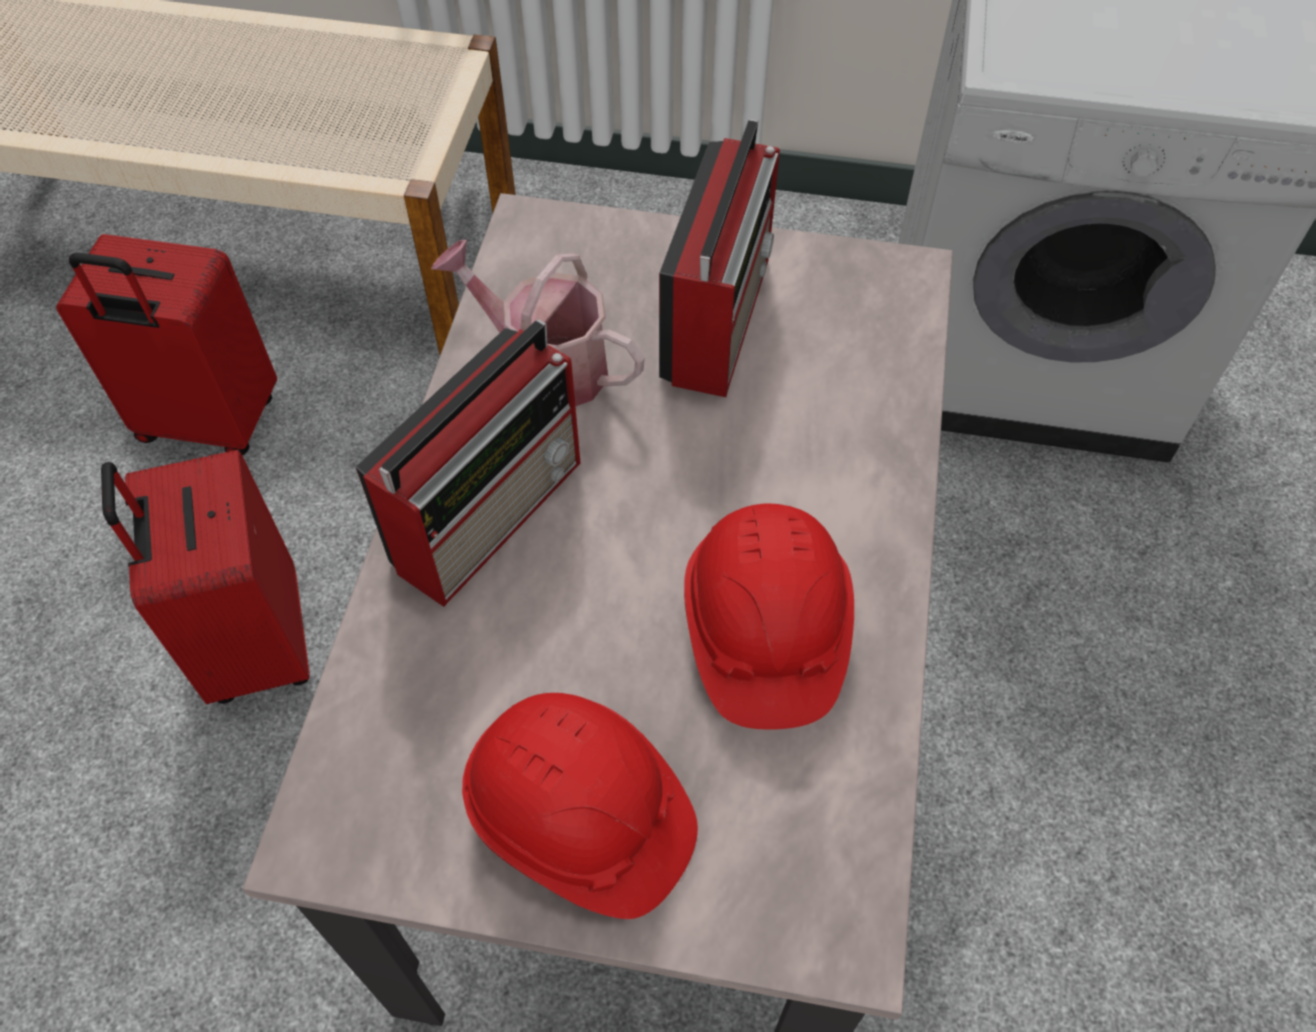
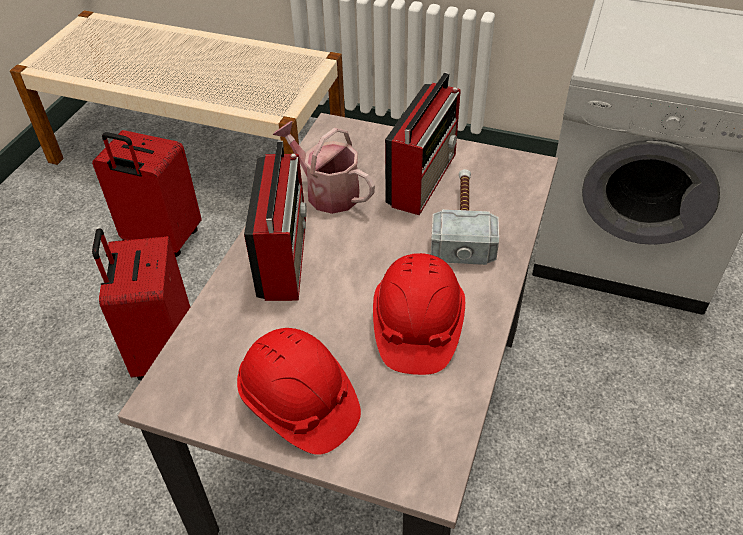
camera: 10 degrees right, 10 degrees down
radio [356,319,581,607] -> radio turned 45 degrees counterclockwise [244,141,307,301]
none -> hammer [431,169,499,265]

